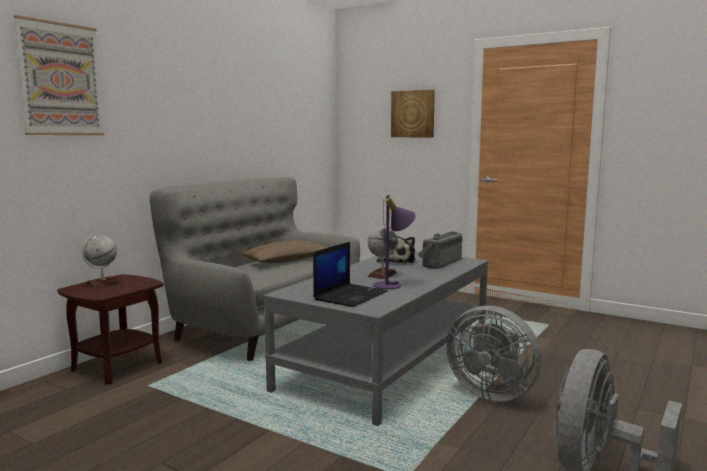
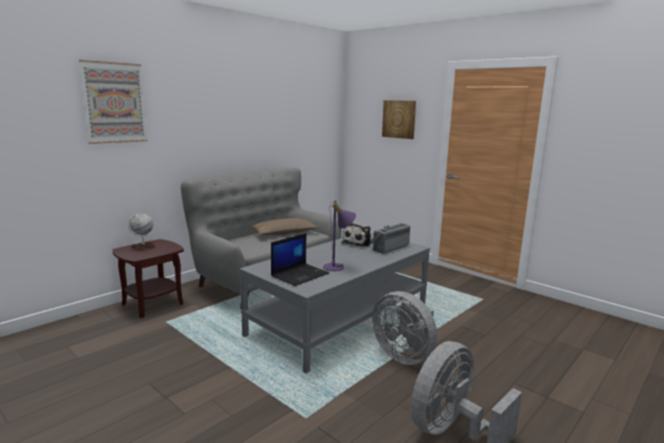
camera: 10 degrees right, 5 degrees up
globe [368,224,398,279] -> none

